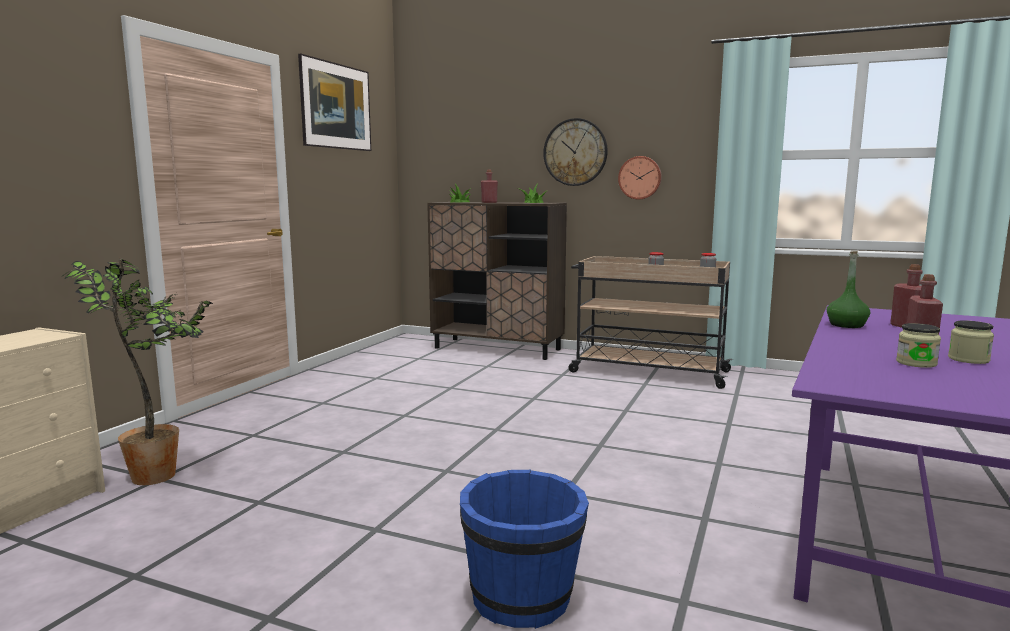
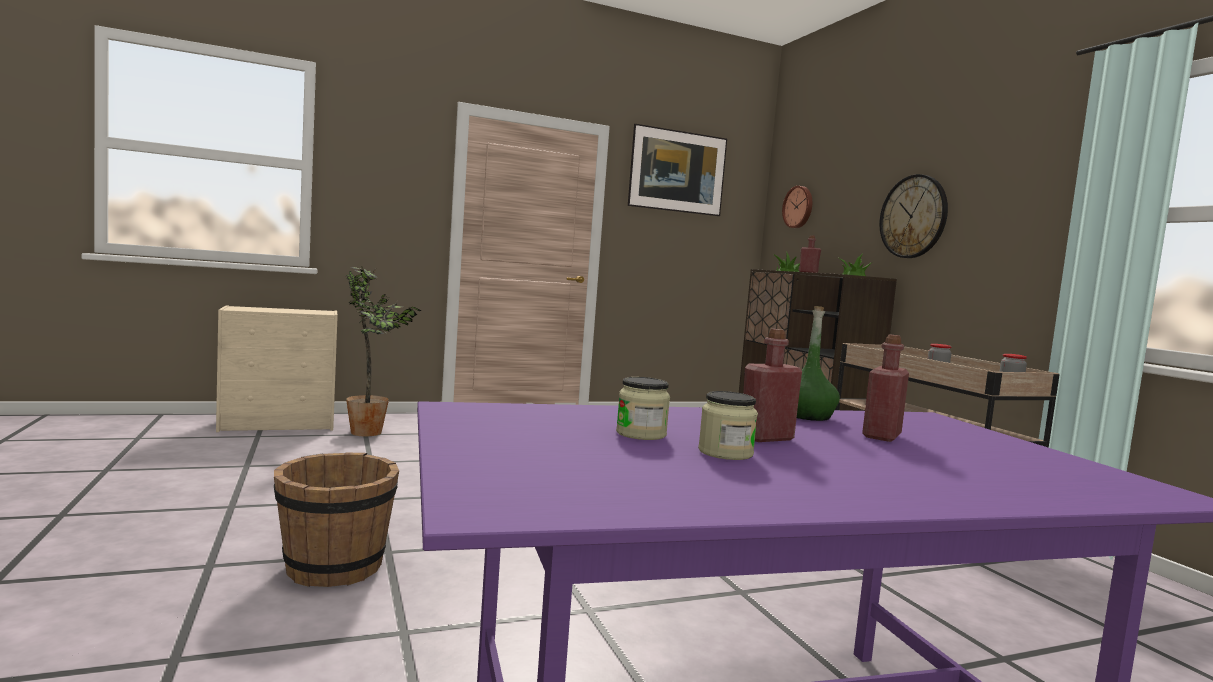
camera: 45 degrees right, 5 degrees down
blue bucket [460,470,589,629] -> brown bucket [274,453,399,587]
wall clock [618,156,662,200] -> wall clock moved to [782,186,812,228]

